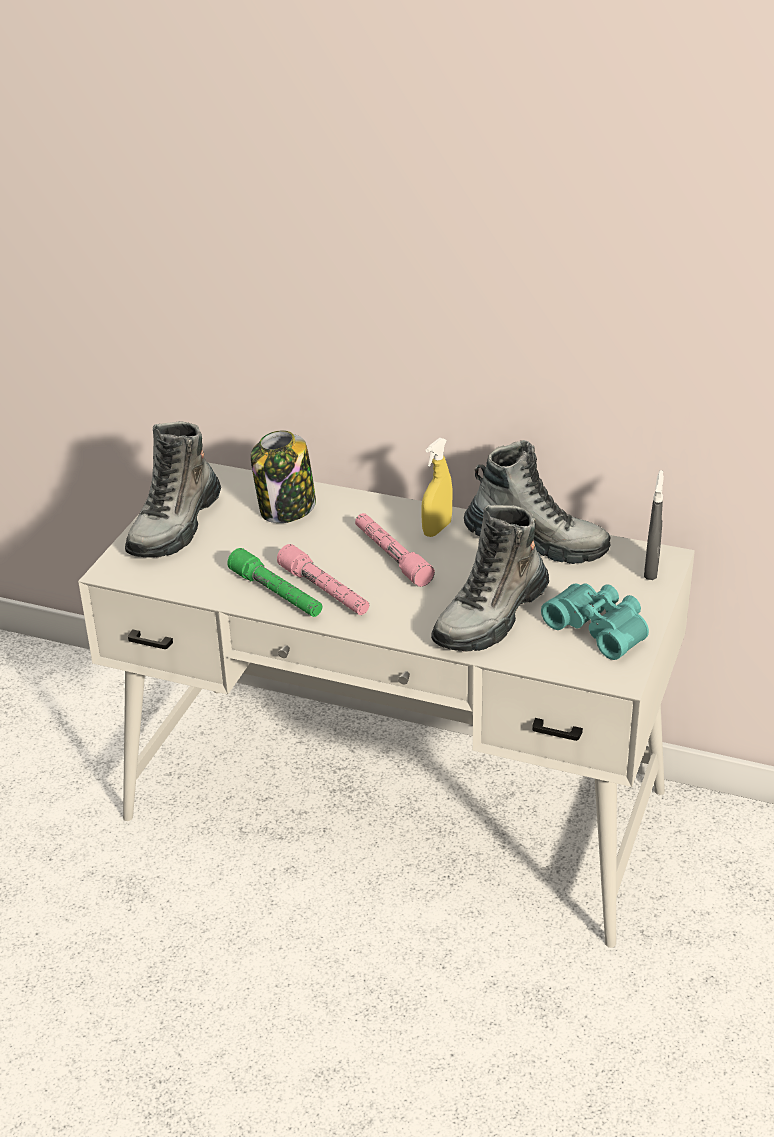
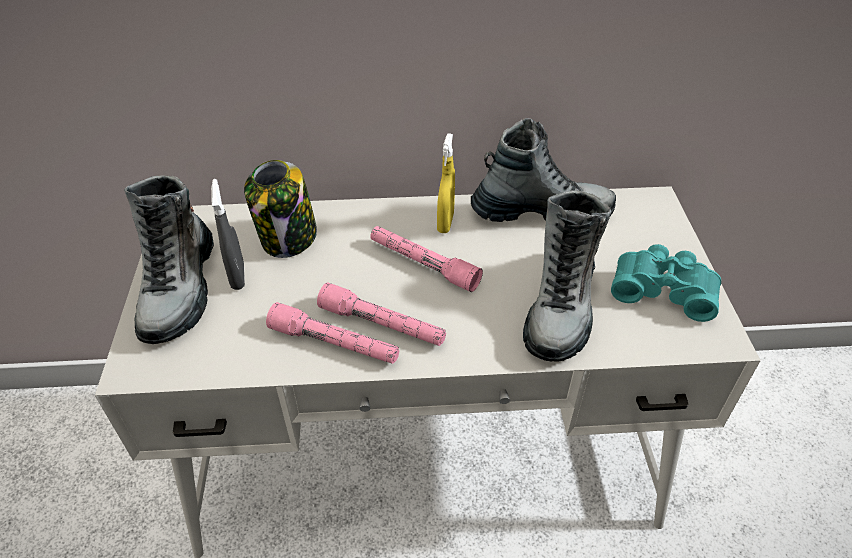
camera: 25 degrees left, 10 degrees up
green flashlight [227,548,322,617] -> pink flashlight [266,302,399,364]
grey spray bottle [644,470,664,580] -> grey spray bottle moved to [211,179,245,290]

